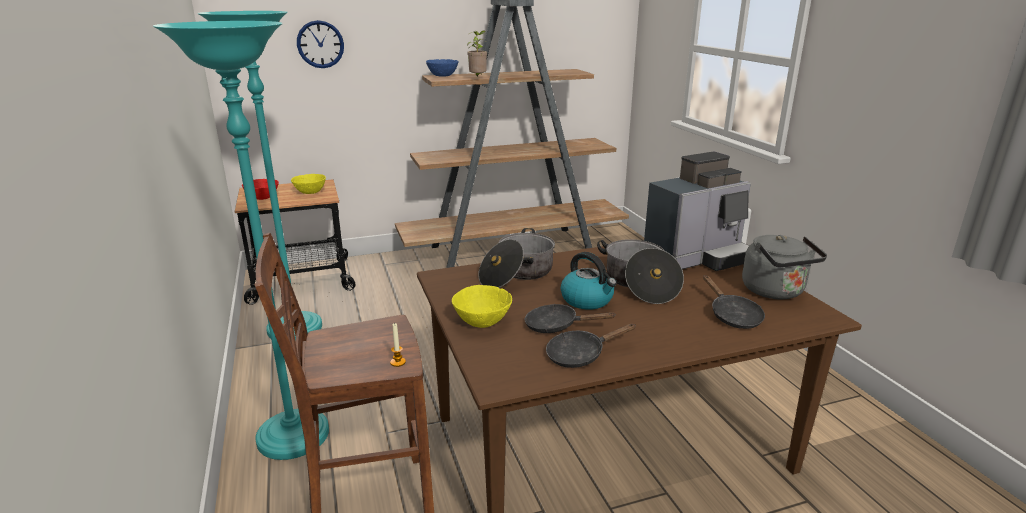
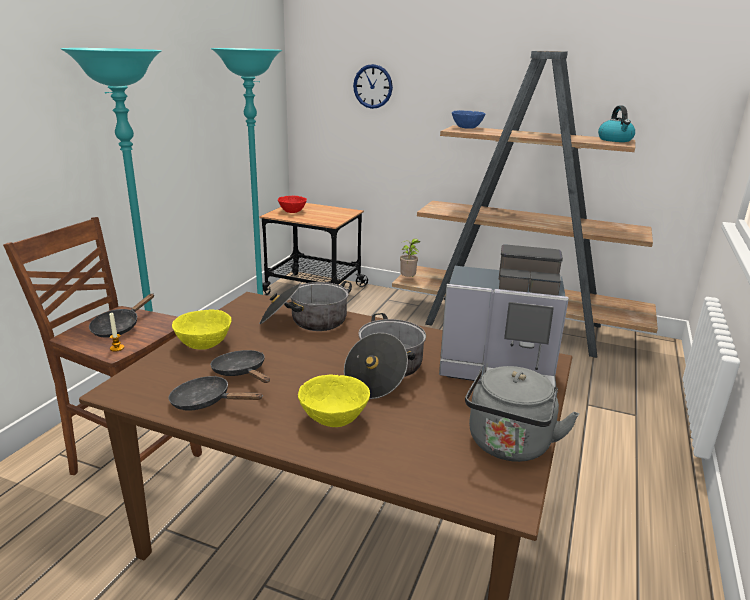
camera: 40 degrees right, 0 degrees up
yellow bowl [291,174,326,194] -> yellow bowl moved to [298,374,370,427]
potted plant [467,30,487,76] -> potted plant moved to [400,238,421,277]
kettle [561,252,617,310] -> kettle moved to [598,106,635,142]
black frying pan [703,275,765,329] -> black frying pan moved to [89,294,154,338]

